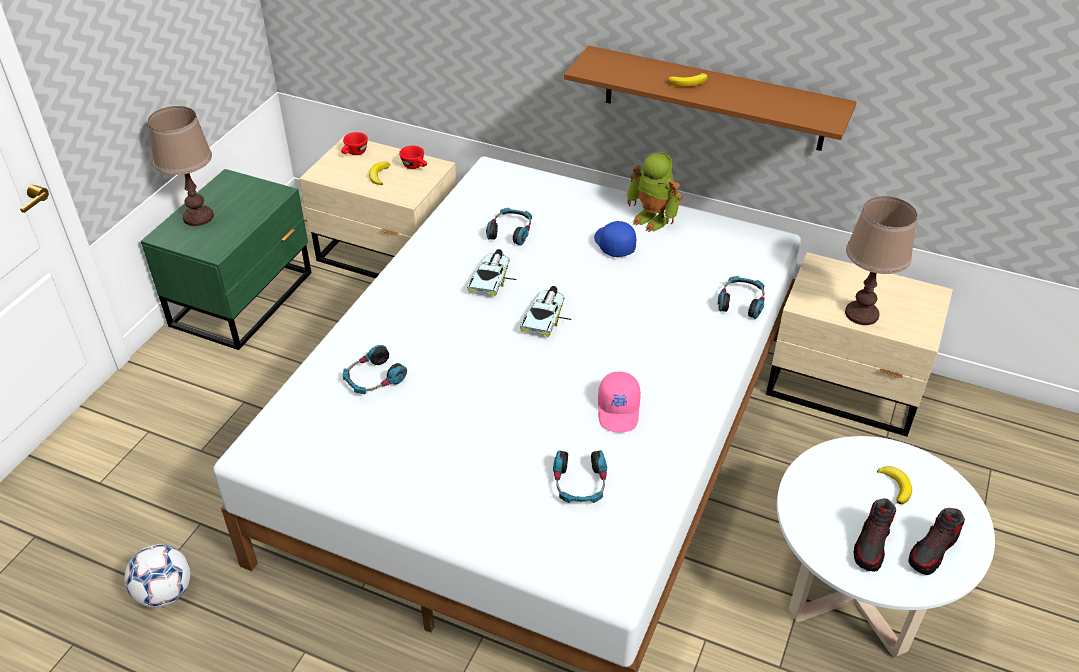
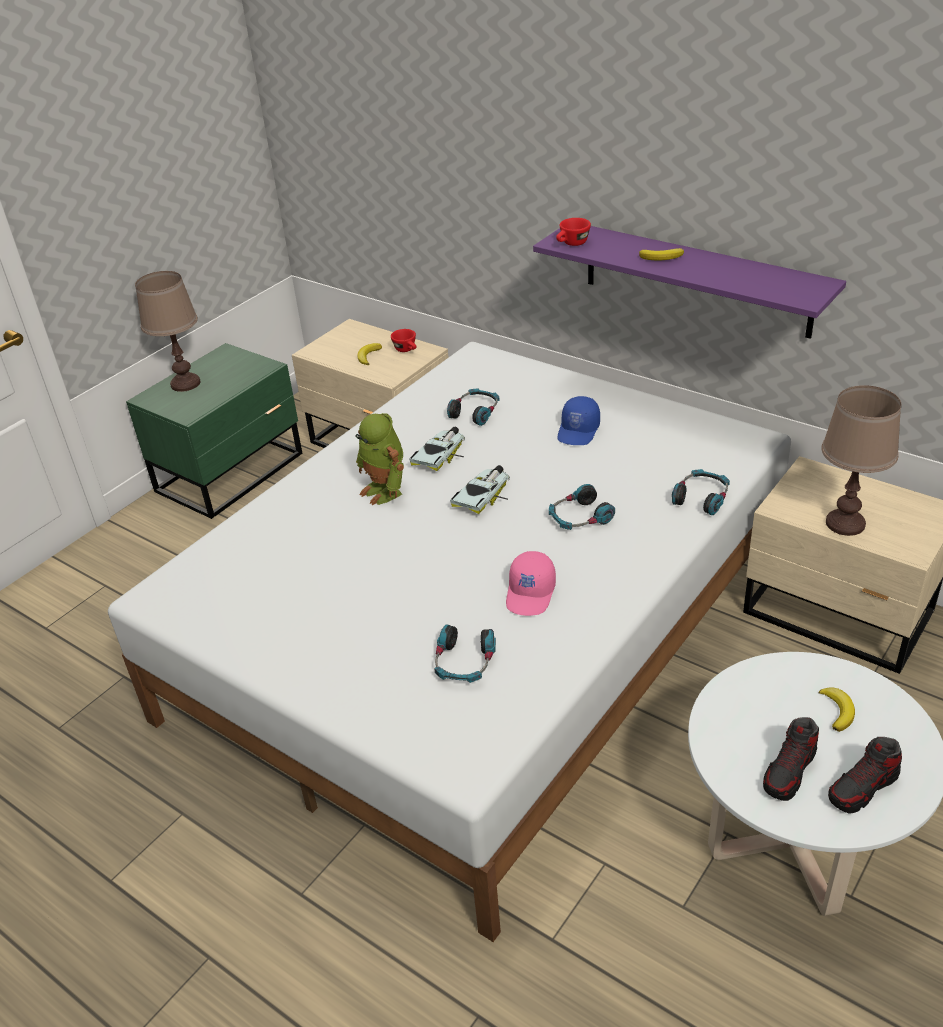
camera: 15 degrees right, 5 degrees down
football [124,544,190,608] -> none
red cup [341,132,368,155] -> red cup moved to [556,218,591,246]
headphones [343,345,407,394] -> headphones moved to [549,484,615,530]
brown shelf [564,46,856,151] -> purple shelf [533,226,846,339]
blue cap [594,221,636,257] -> blue cap turned 150 degrees counterclockwise [557,396,600,445]
toy robot [627,152,683,232] -> toy robot moved to [355,413,404,505]

